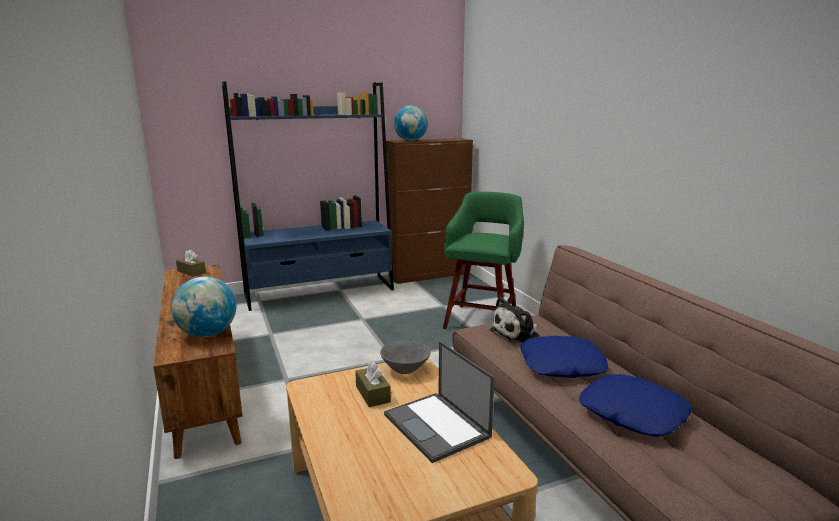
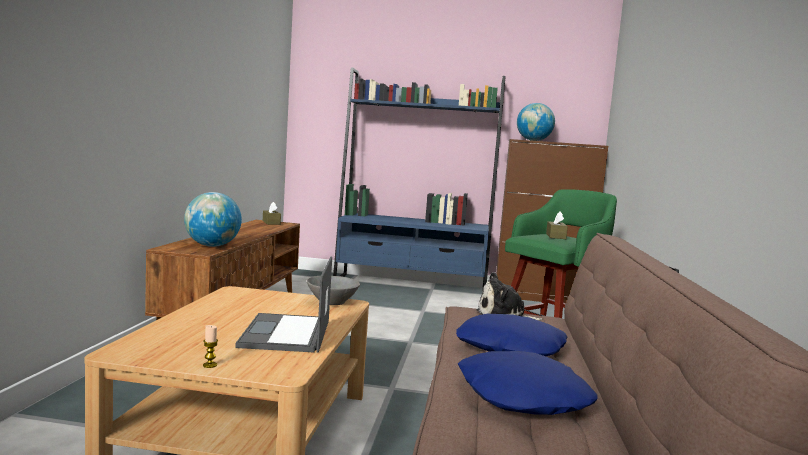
camera: 30 degrees right, 10 degrees down
brown tissue box [355,361,391,407] -> brown tissue box moved to [546,212,568,239]
none -> candle [203,325,218,368]

